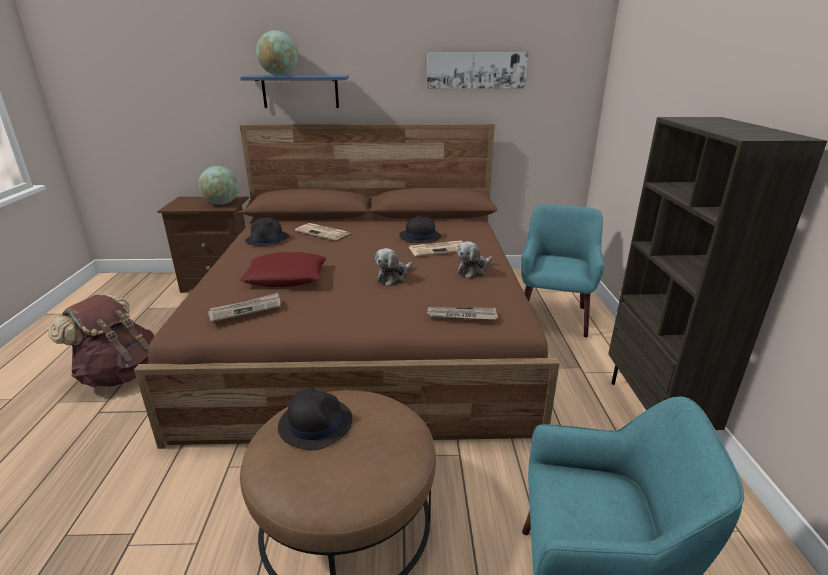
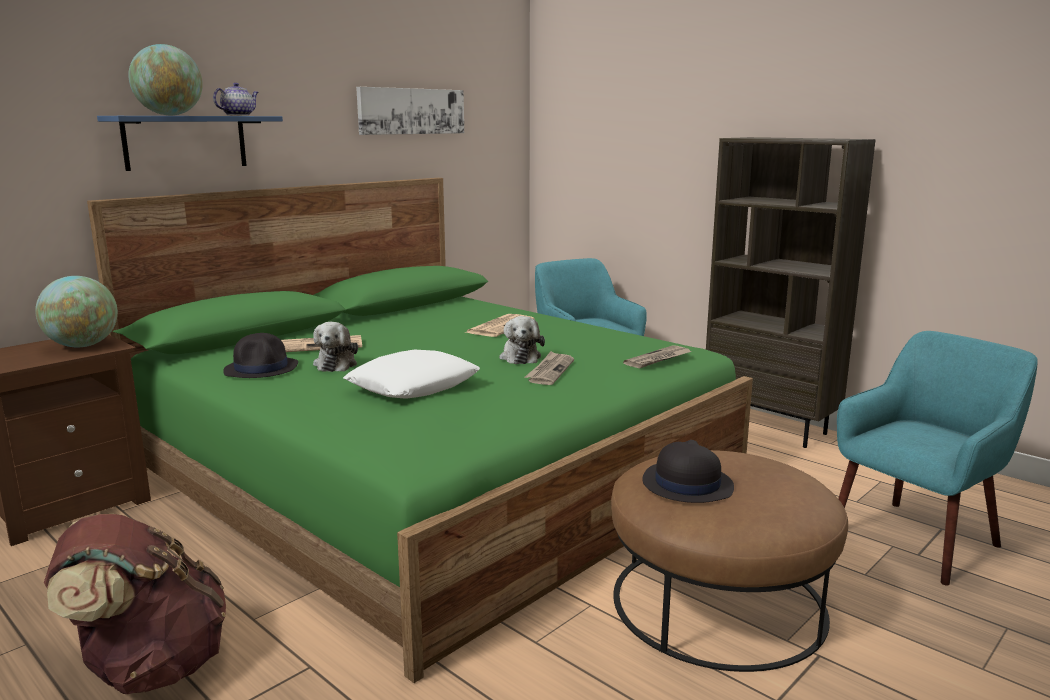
camera: 45 degrees left, 10 degrees down
brown bed [134,123,560,449] -> green bed [87,178,753,683]
newspaper [208,293,281,322] -> newspaper moved to [525,351,574,385]
red pillow [240,252,327,287] -> white pillow [343,349,480,399]
black hat [399,216,441,243] -> none
plush toy [457,241,492,278] -> plush toy moved to [313,322,358,372]
none -> teapot [213,83,259,116]

